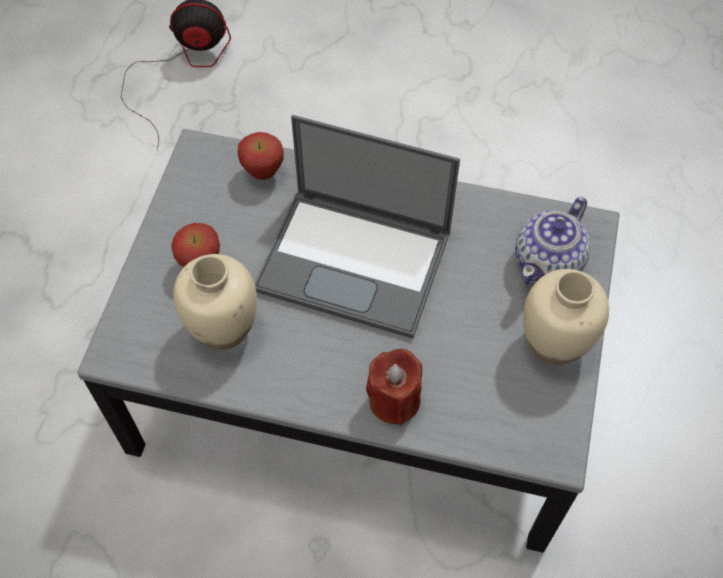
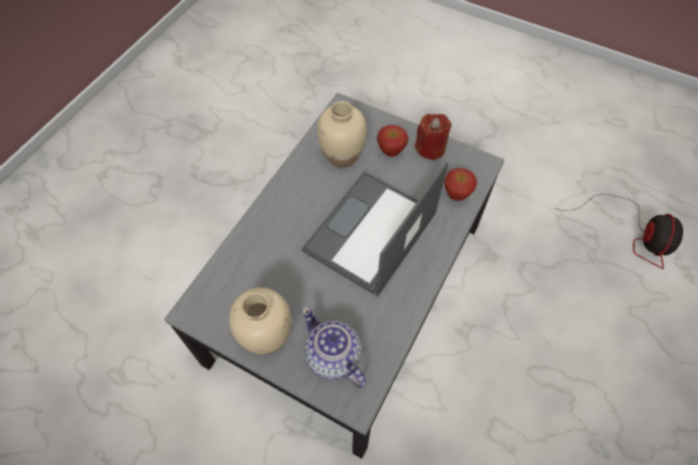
camera: 105 degrees right, 0 degrees up
red candle [366,348,422,426] -> red candle moved to [415,114,452,160]

